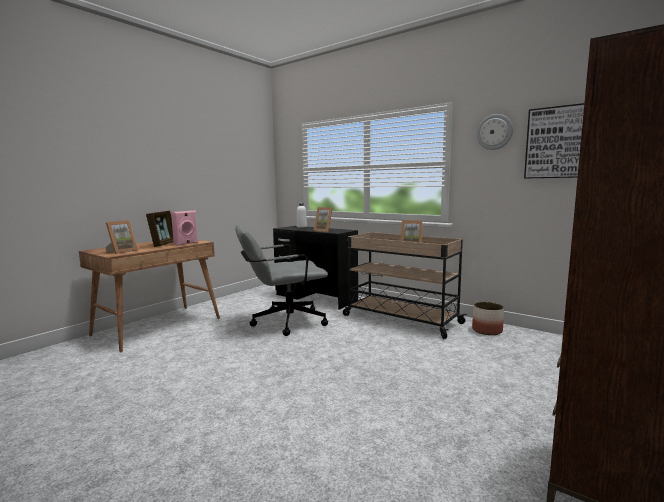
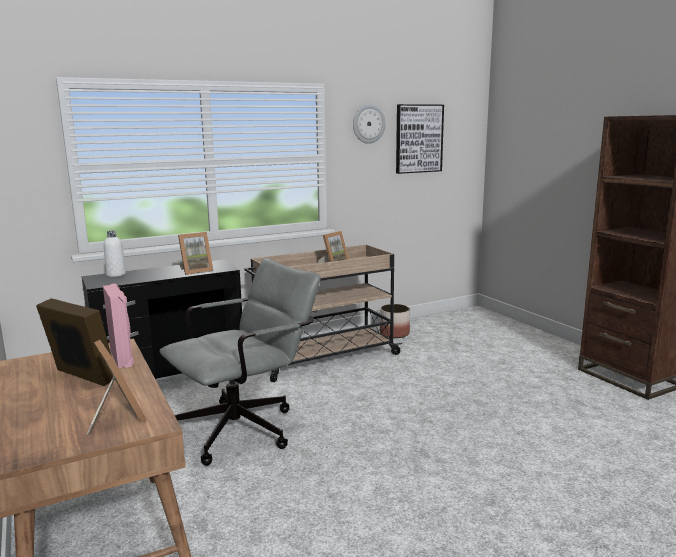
camera: 65 degrees left, 5 degrees up
grey office chair [235,225,328,336] -> grey office chair turned 135 degrees counterclockwise [160,258,320,466]

